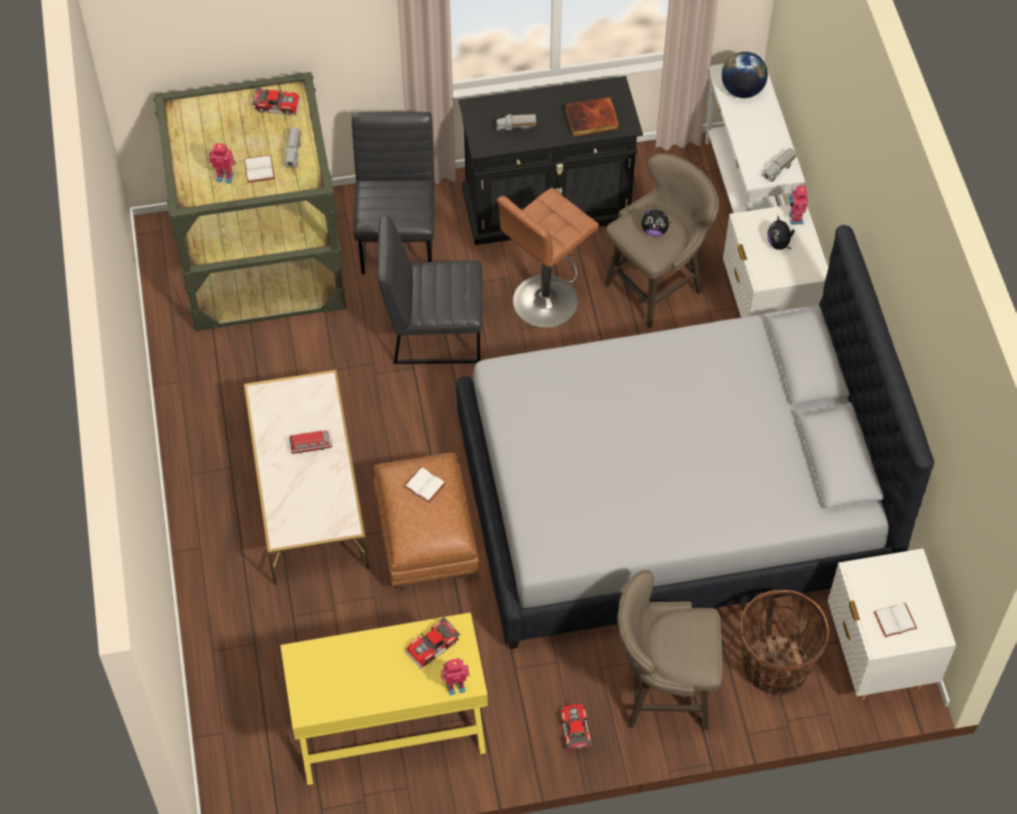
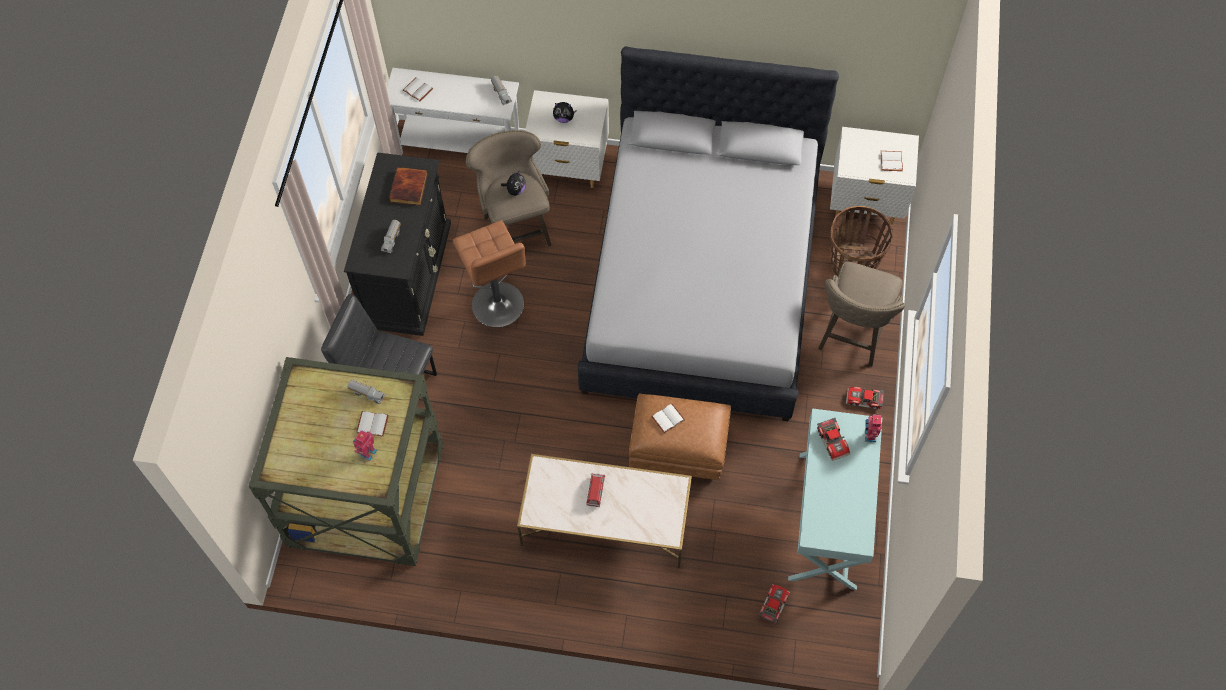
camera: 70 degrees left, 5 degrees up
toy car [252,87,302,115] -> toy car moved to [758,584,790,623]
yellow desk [280,612,488,785] -> turquoise desk [788,408,882,590]
grey chair [377,216,482,364] -> none
globe [722,52,768,98] -> white book [403,78,433,101]
toy robot [789,184,808,225] -> none

